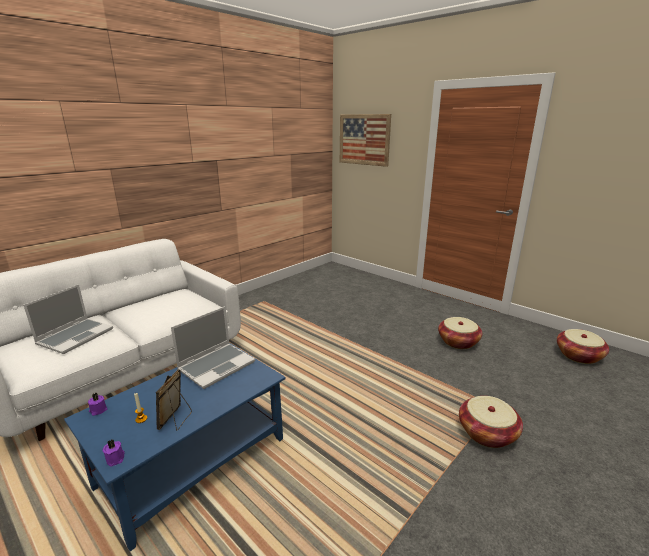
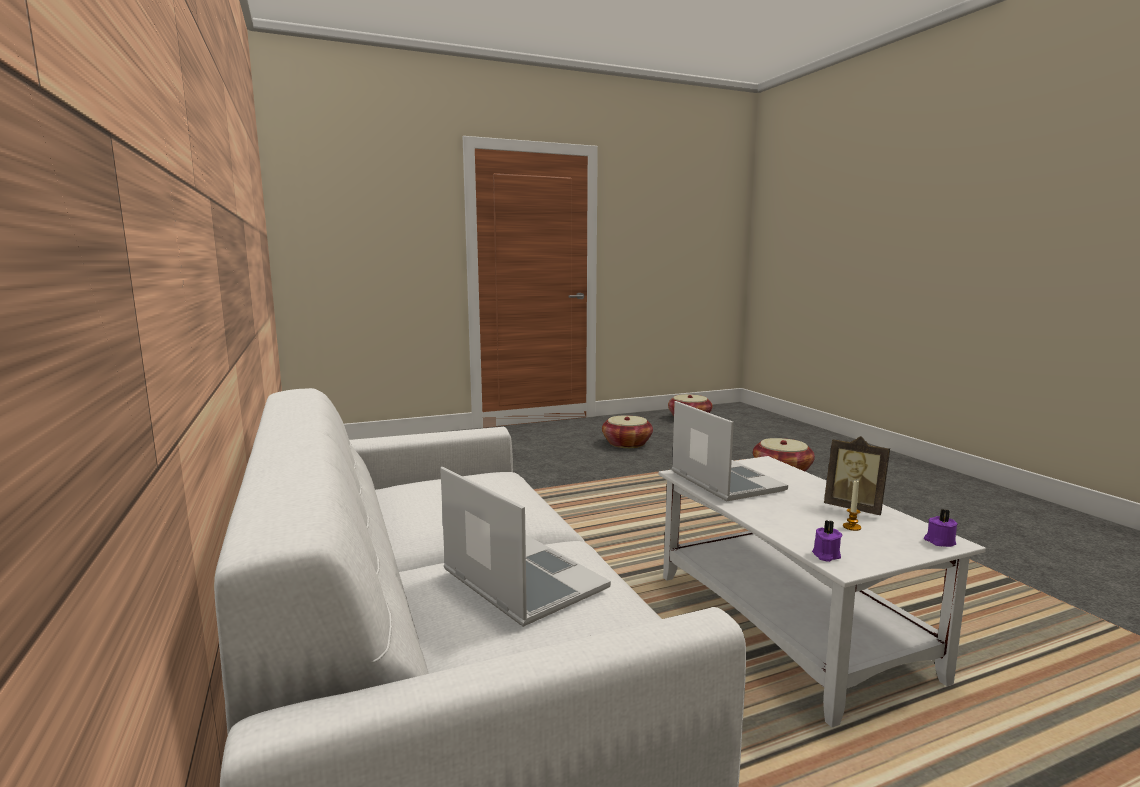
camera: 65 degrees left, 10 degrees down
blue coffee table [64,343,286,551] -> white coffee table [658,456,986,727]
picture [340,114,391,167] -> none

